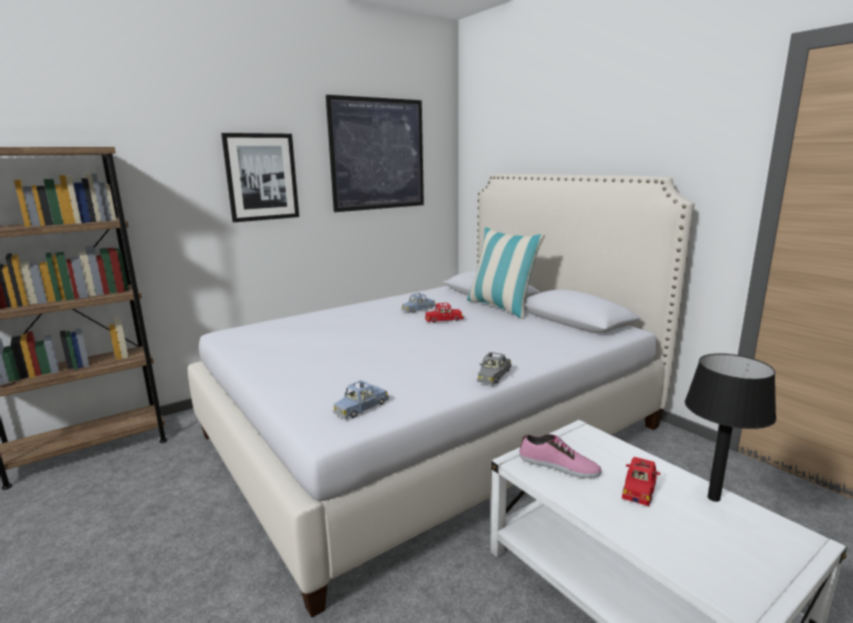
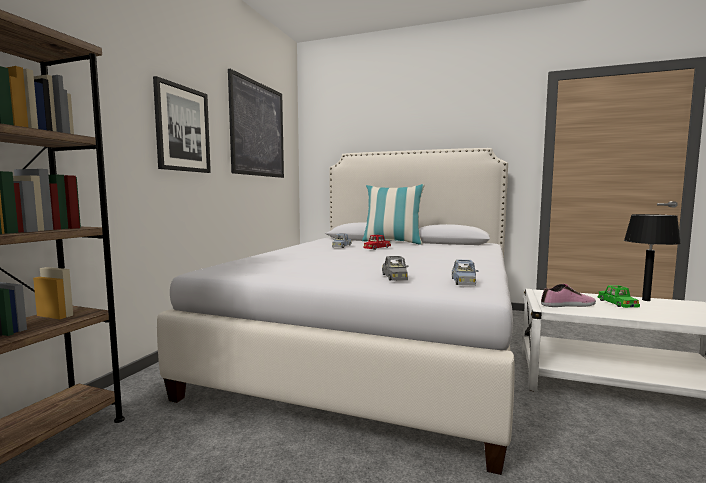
camera: 35 degrees left, 10 degrees down
grey toy car [477,352,512,385] -> grey toy car moved to [382,256,409,281]
red toy car [622,457,660,506] -> green toy car [598,285,640,308]

